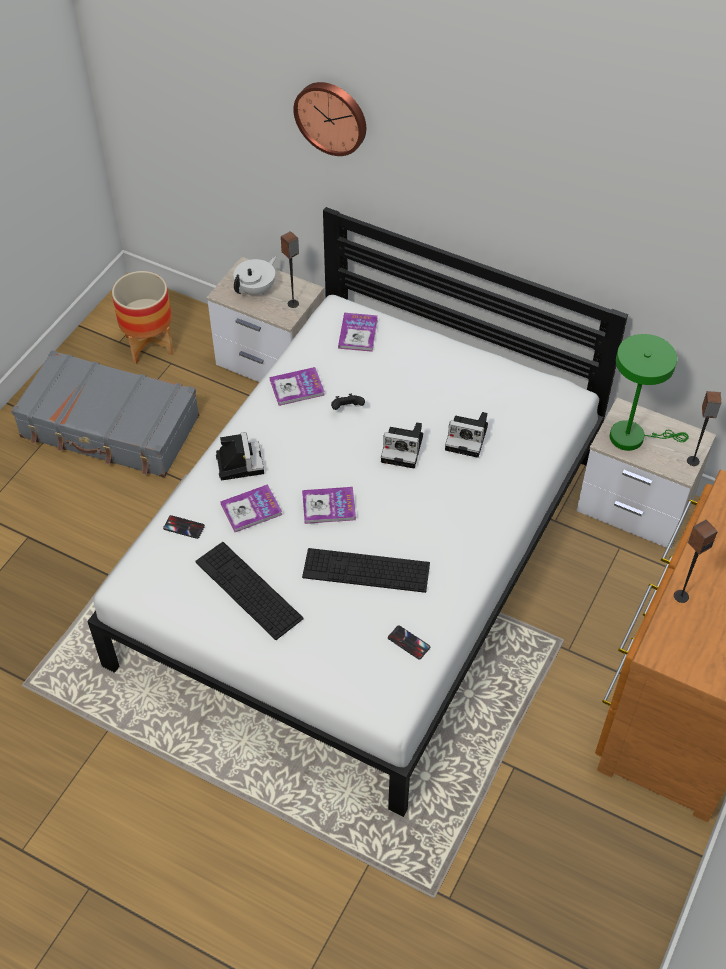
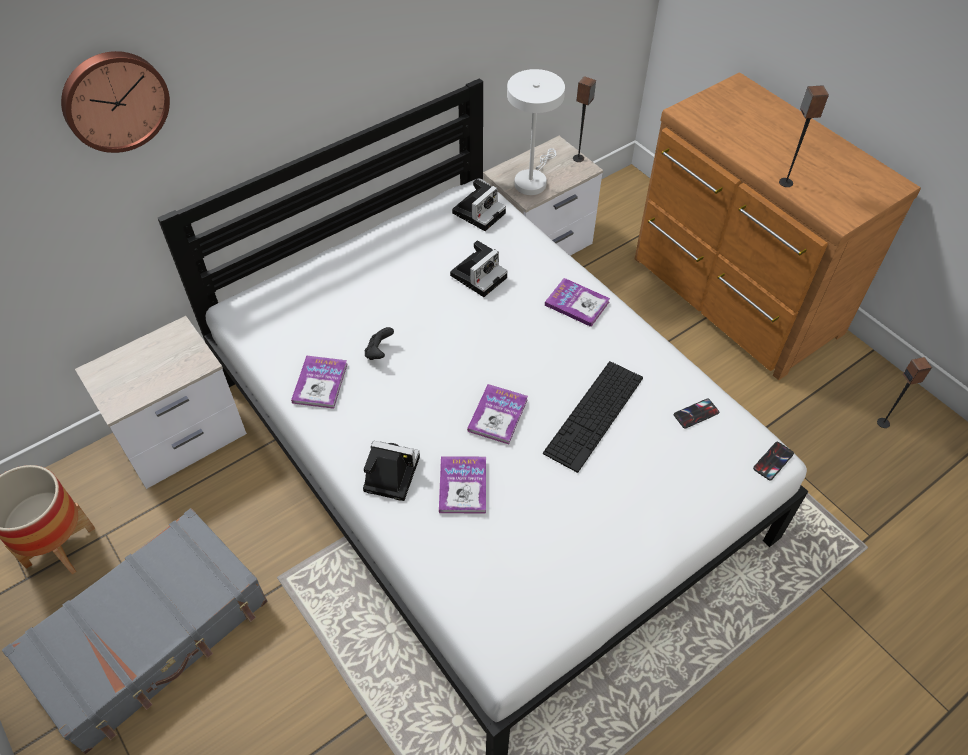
camera: 65 degrees left, 0 degrees up
phone [163,515,205,539] -> phone moved to [753,442,794,481]
keyboard [196,542,303,640] -> none
white teapot [234,256,276,295] -> none
speaker [281,231,299,308] -> speaker moved to [877,357,932,428]
book [338,313,378,352] -> book moved to [545,278,610,327]
camera [381,422,423,468] -> camera moved to [452,179,506,231]
green table lamp [610,334,689,451] -> white table lamp [507,69,565,195]

